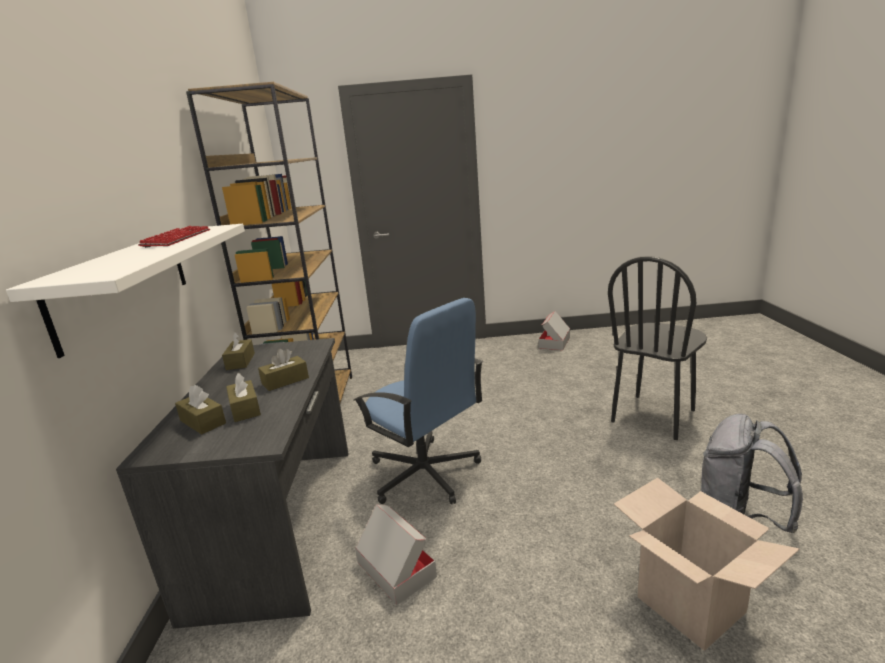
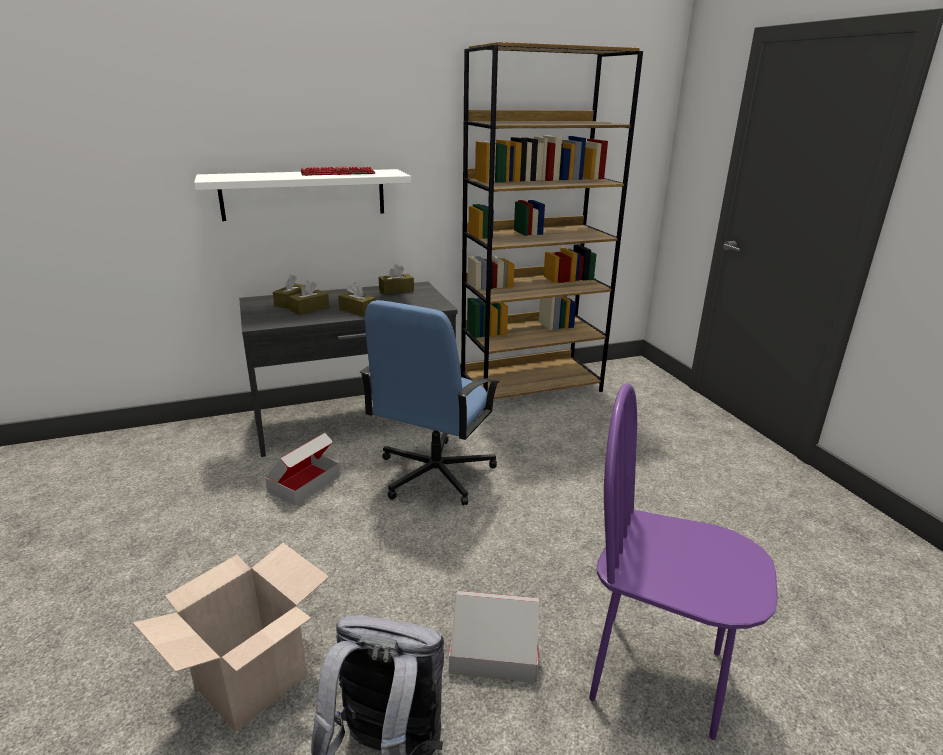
camera: 70 degrees right, 5 degrees up
cardboard box [539,311,570,350] -> cardboard box moved to [449,591,539,683]
black chair [608,256,707,440] -> purple chair [589,383,778,740]

